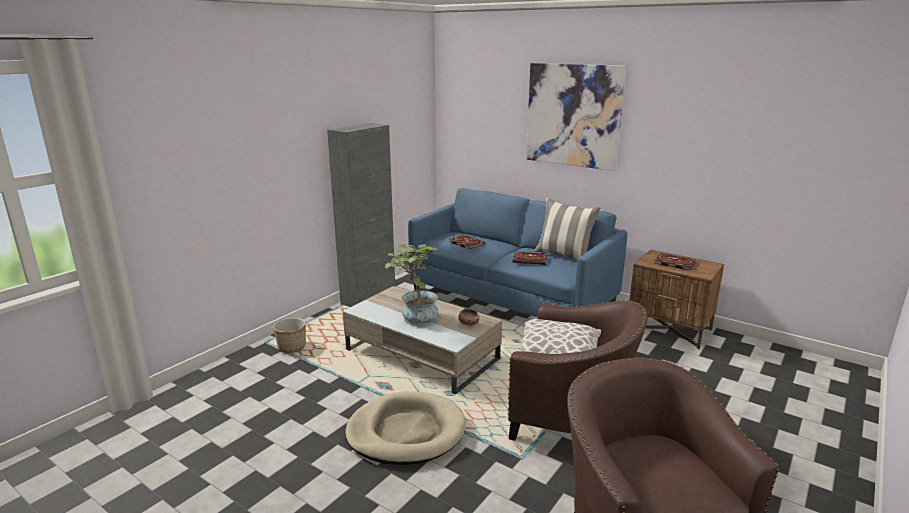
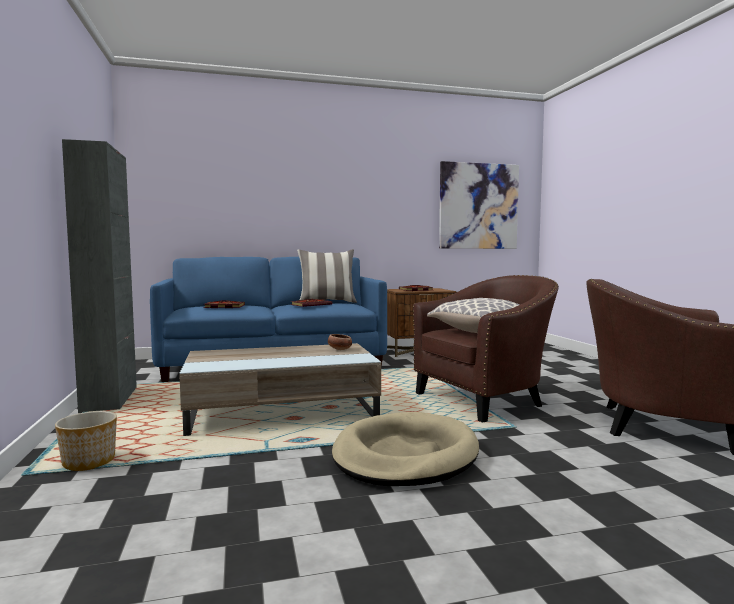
camera: 50 degrees left, 15 degrees down
potted plant [385,244,438,326] -> none
picture [526,63,626,171] -> picture moved to [439,161,519,249]

